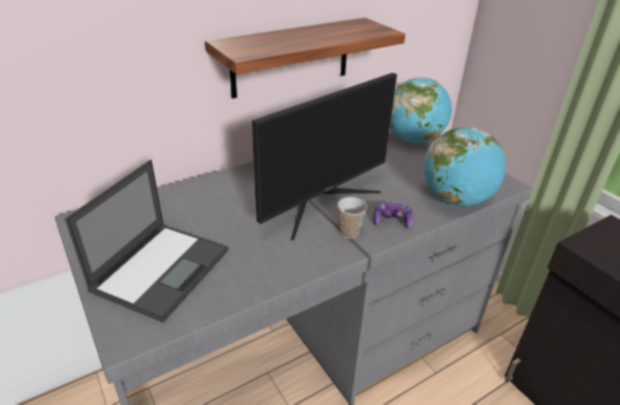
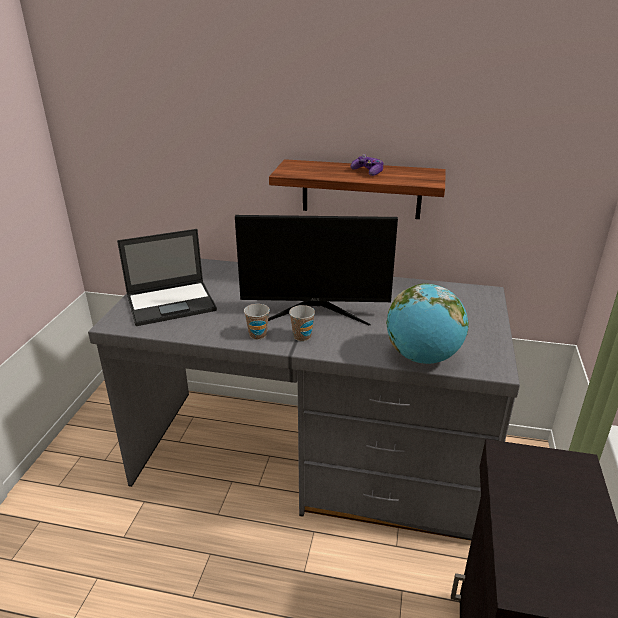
camera: 45 degrees right, 5 degrees down
game controller [373,203,413,228] -> game controller moved to [351,154,383,176]
globe [390,77,452,143] -> none
none -> cup [244,304,270,340]

